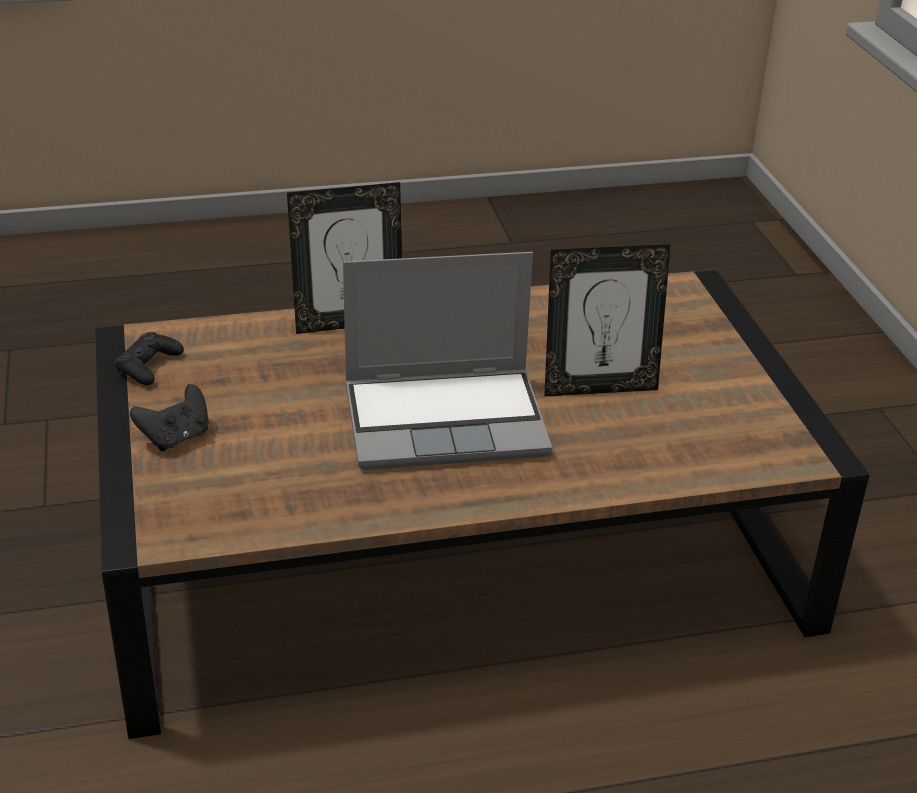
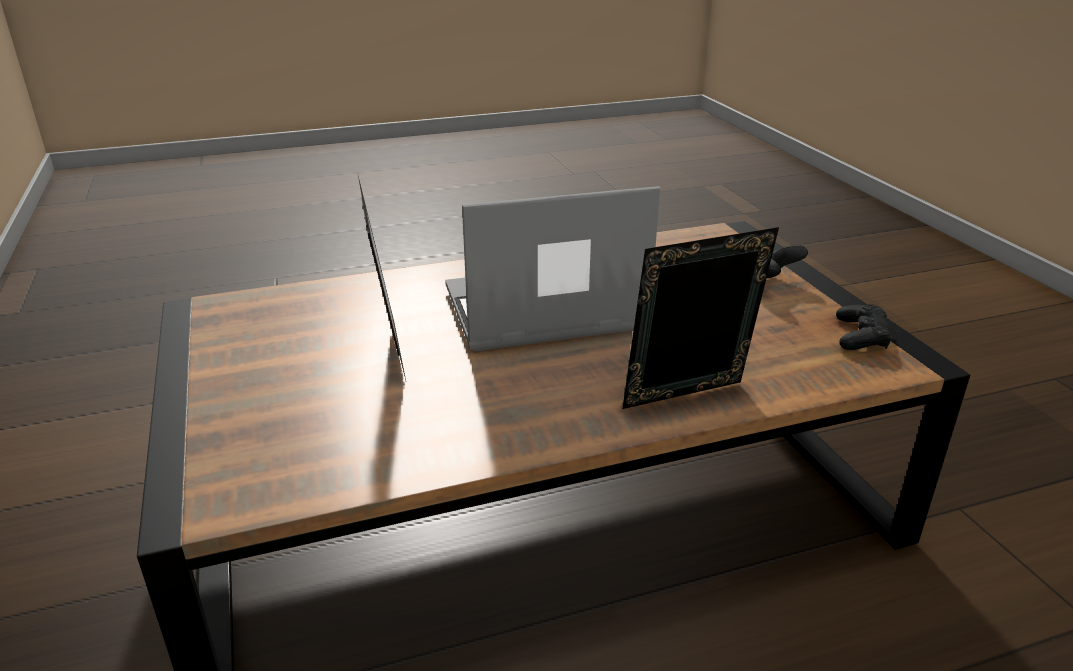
camera: 175 degrees right, 5 degrees down
picture frame [544,244,671,396] -> picture frame turned 90 degrees clockwise [358,176,406,380]

